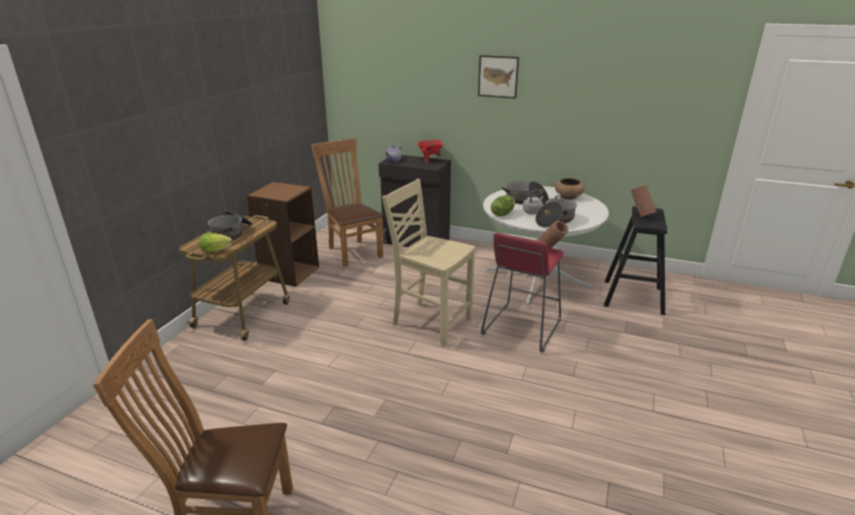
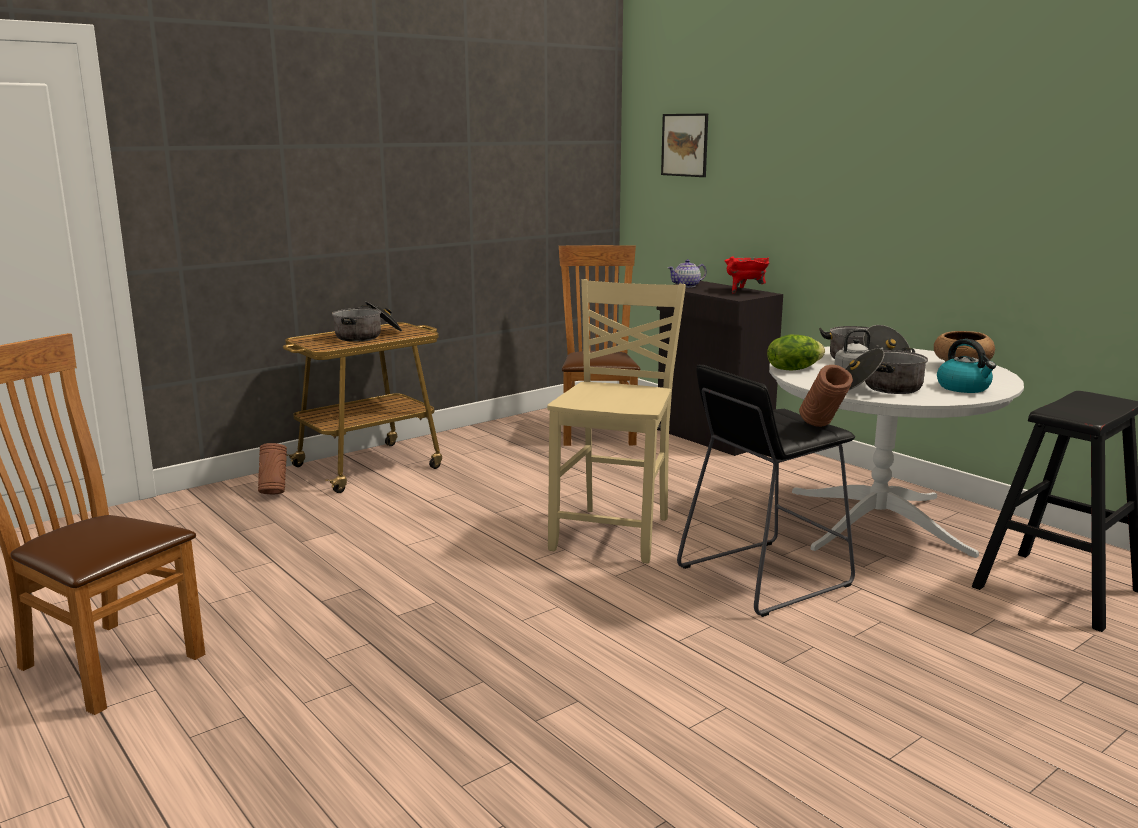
camera: 30 degrees right, 10 degrees down
lettuce [199,233,232,252] -> none
brown bookcase [246,181,319,287] -> none
beige chair [382,179,475,347] -> beige chair turned 45 degrees clockwise [547,279,686,564]
picture [478,55,519,99] -> picture moved to [661,113,708,177]
red stool [481,233,564,352] -> black stool [677,365,855,617]
brown vase [631,185,656,217] -> brown vase moved to [258,443,287,495]
none -> kettle [937,339,996,393]

